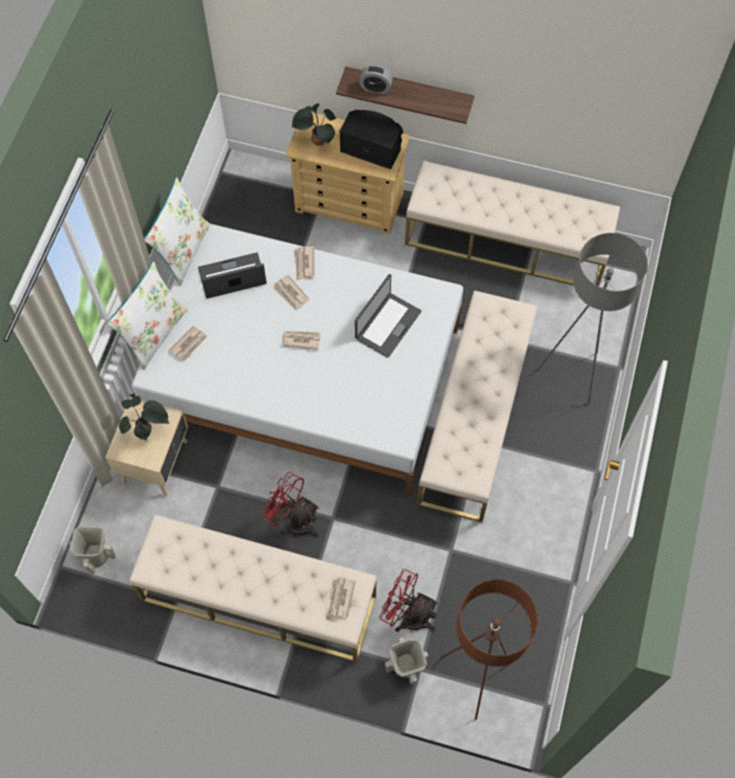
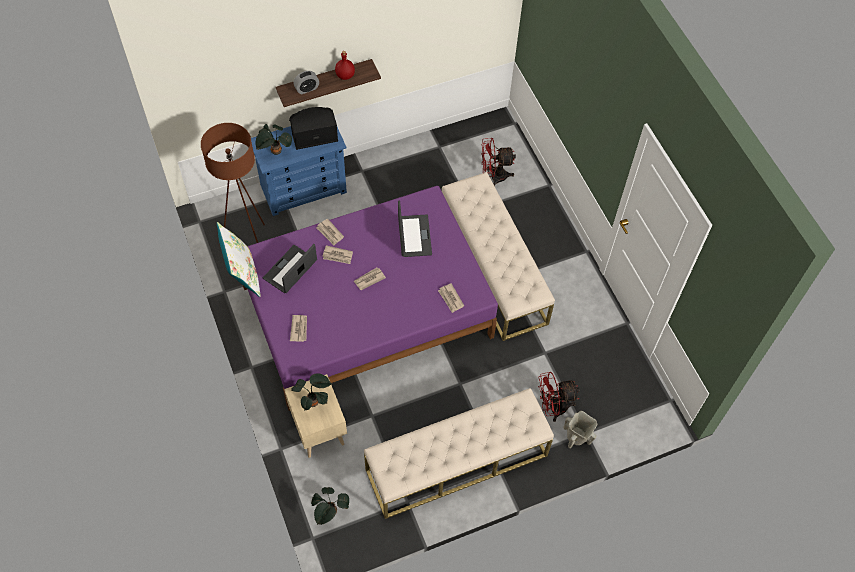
camera: 40 degrees left, 5 degrees down
beige vase [70,525,116,574] -> potted plant [311,487,349,525]
white pillow [106,261,187,370] -> none
white bed [132,224,463,495] -> purple bed [243,186,498,411]
red fan [260,472,320,537] -> red fan moved to [481,138,516,186]
beige dresser [285,112,410,235] -> blue dresser [251,126,347,216]
newspaper [328,577,356,619] -> newspaper moved to [438,283,464,313]
beige bench [405,161,620,286] -> none
brown floor lamp [440,579,538,720] -> brown floor lamp moved to [201,123,265,243]
grey floor lamp [538,233,648,405] -> none
none -> red bottle [335,51,355,80]

